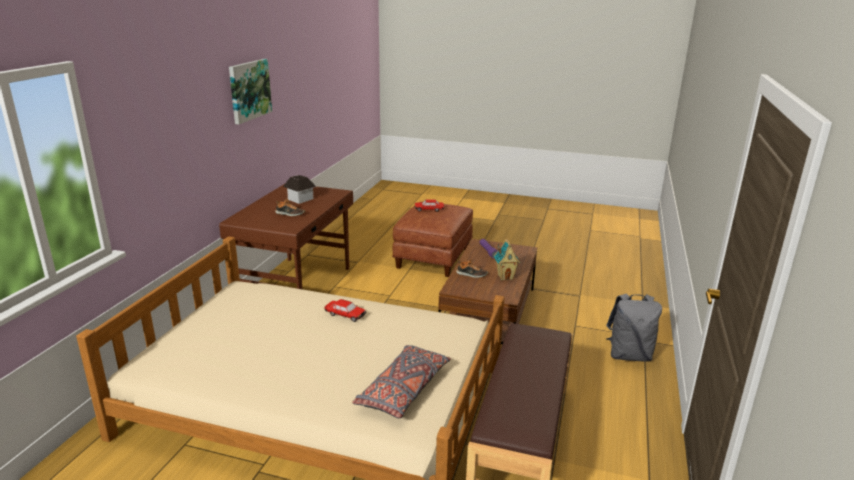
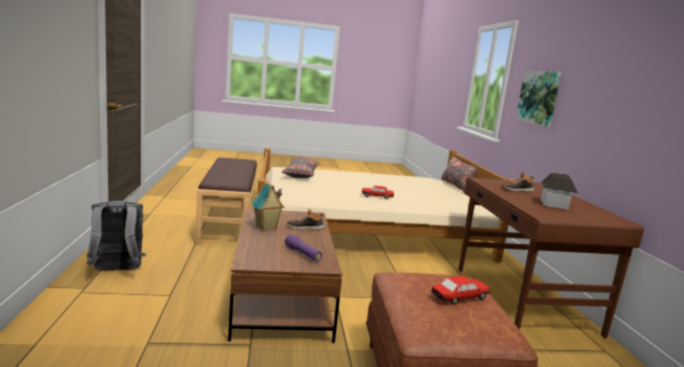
camera: 155 degrees right, 10 degrees down
picture [229,59,272,124] -> picture moved to [515,71,561,127]
none -> grey pillow [441,156,477,192]

